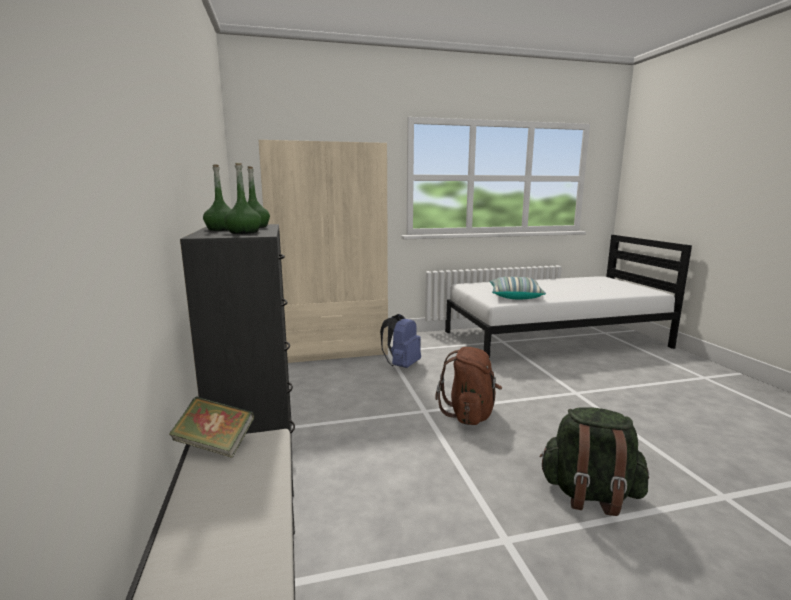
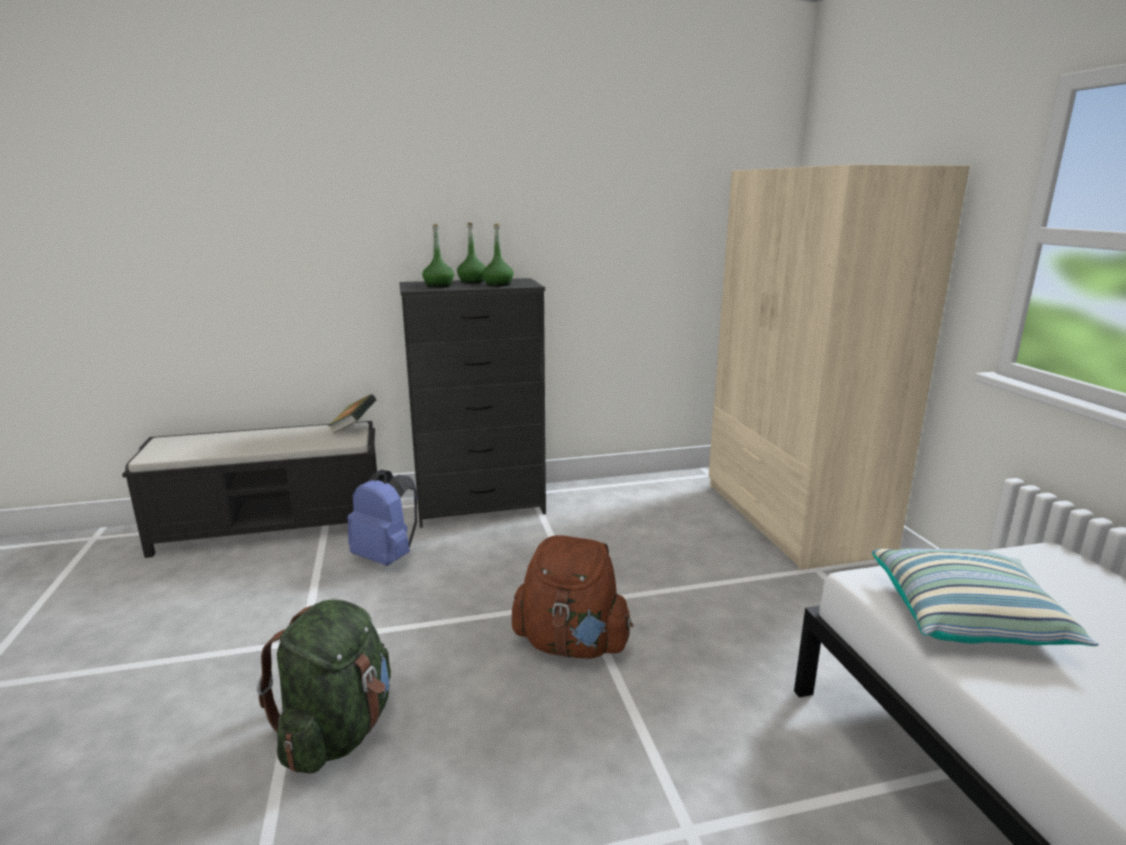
camera: 90 degrees right, 5 degrees up
blue backpack [380,314,421,368] -> blue backpack moved to [348,470,417,566]

